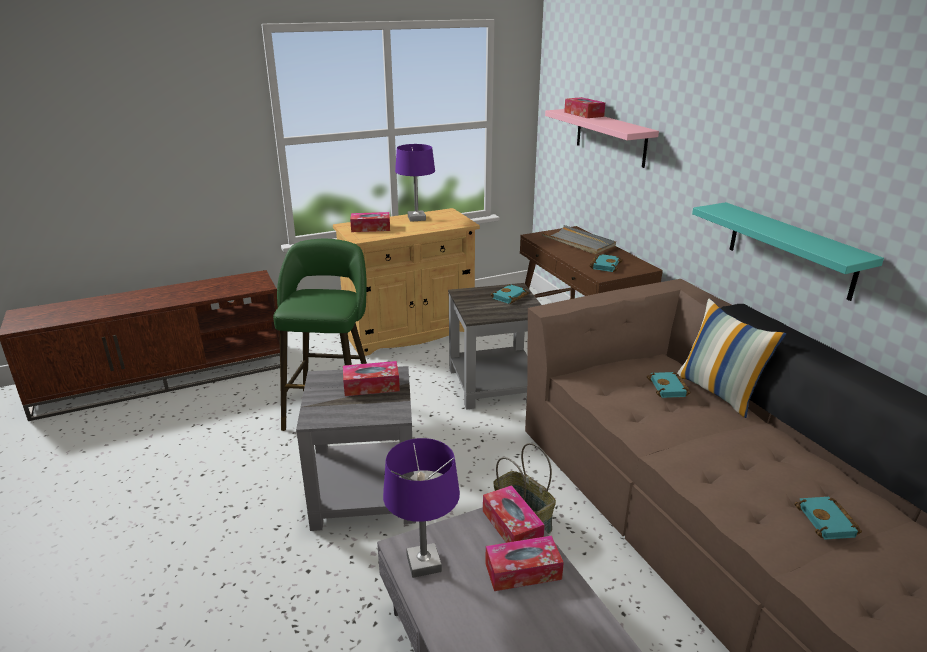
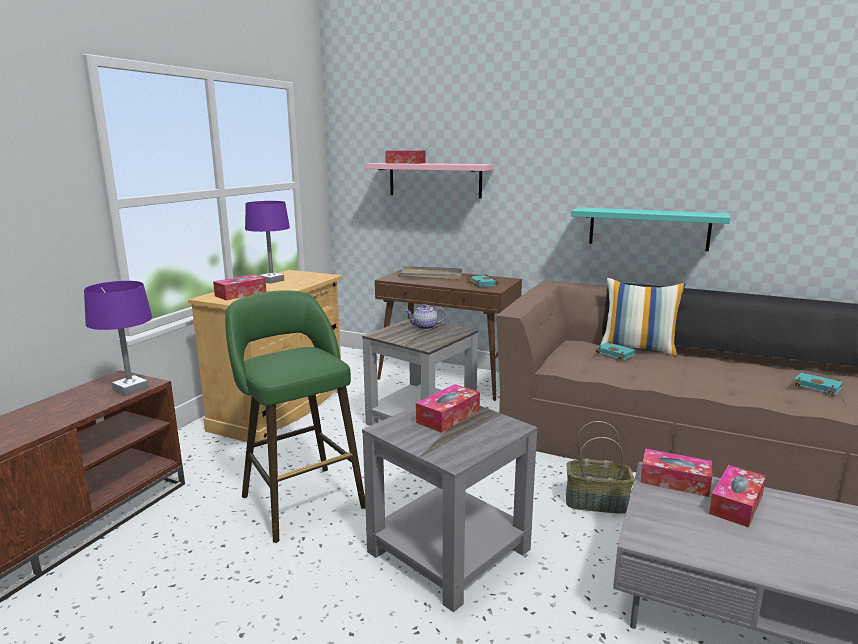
camera: 40 degrees left, 10 degrees down
purple table lamp [383,438,460,578] -> purple table lamp moved to [84,281,152,396]
turquoise book [491,284,529,304] -> teapot [406,304,445,330]

